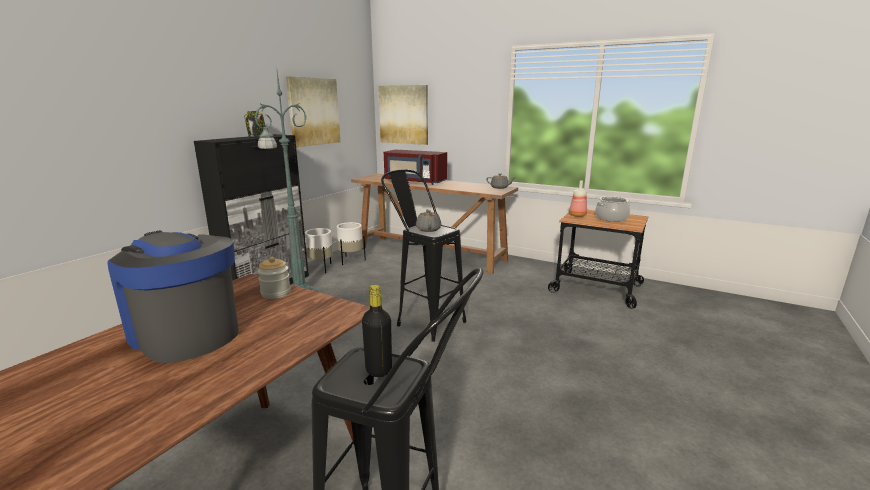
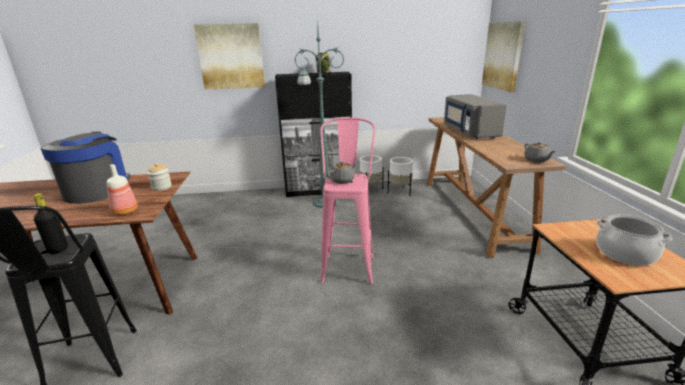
camera: 55 degrees right, 5 degrees up
picture [286,76,340,147] -> picture moved to [194,23,265,90]
black stool [381,169,466,342] -> pink stool [320,117,376,284]
red microwave [384,150,447,185] -> grey microwave [444,94,507,139]
bottle [569,180,587,217] -> bottle moved to [107,164,138,216]

